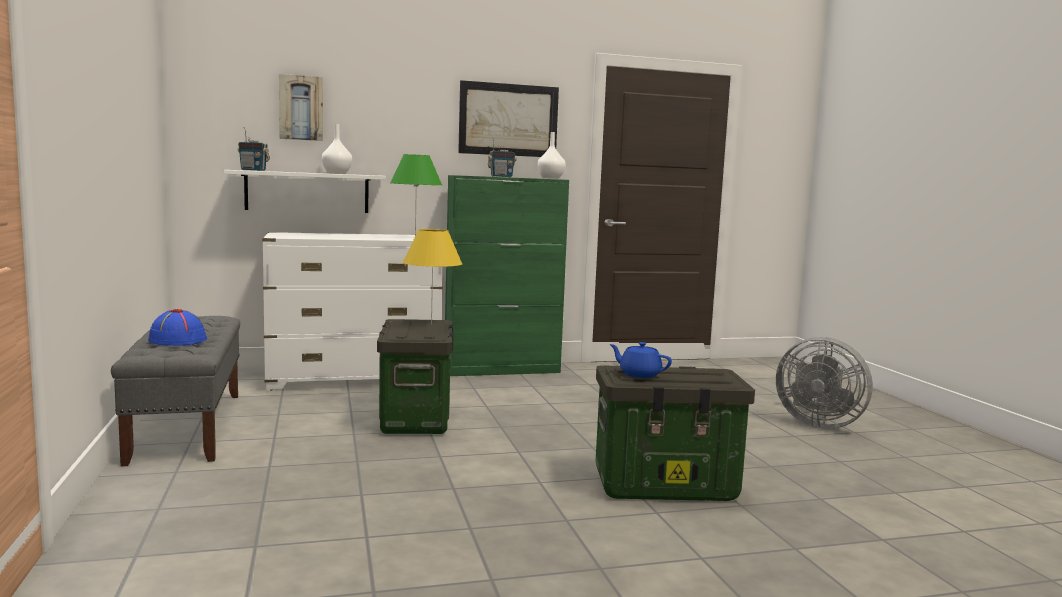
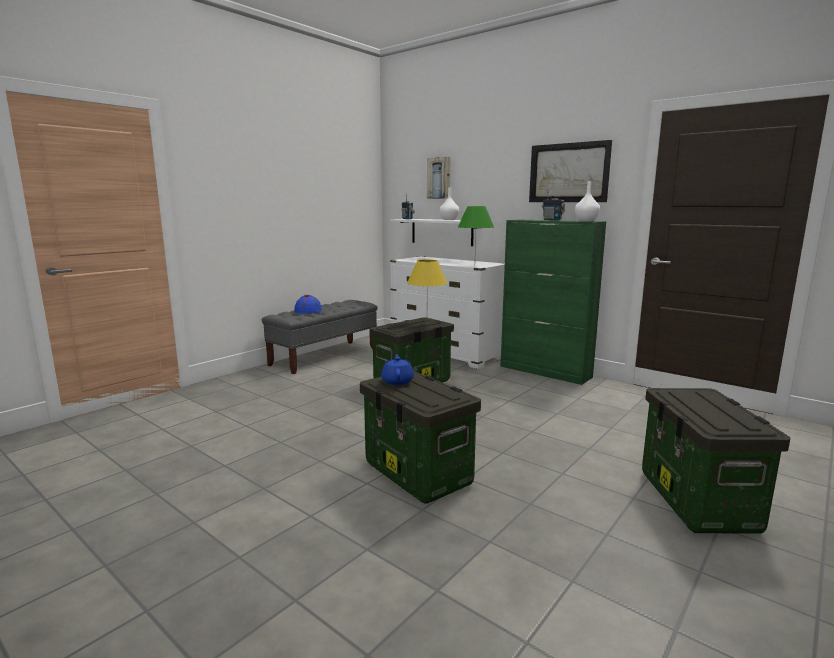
camera: 55 degrees right, 5 degrees up
grey fan [776,337,873,429] -> storage box [642,388,790,534]

